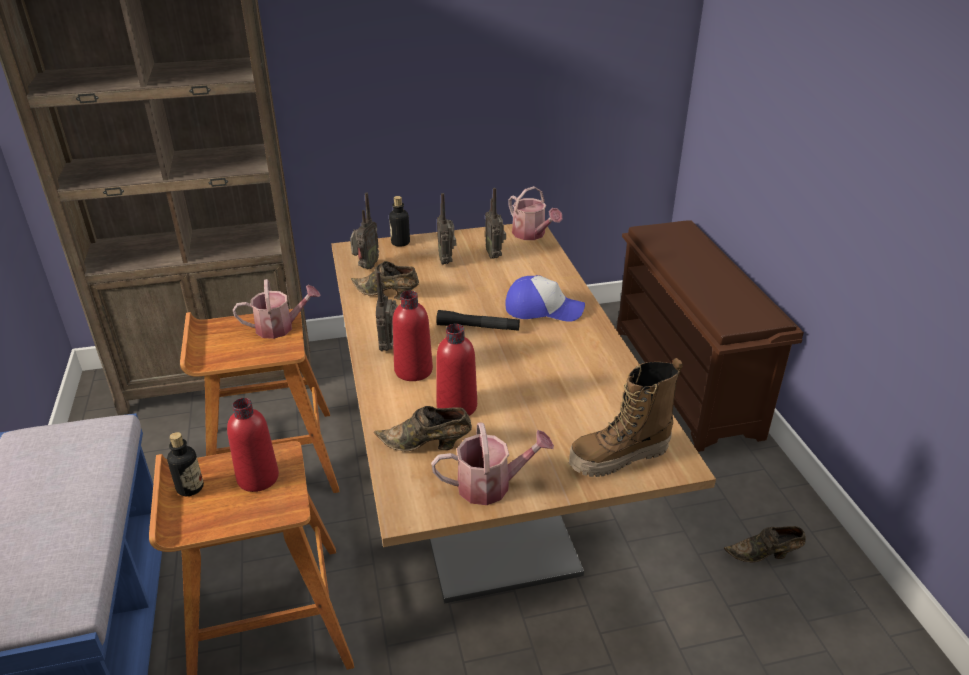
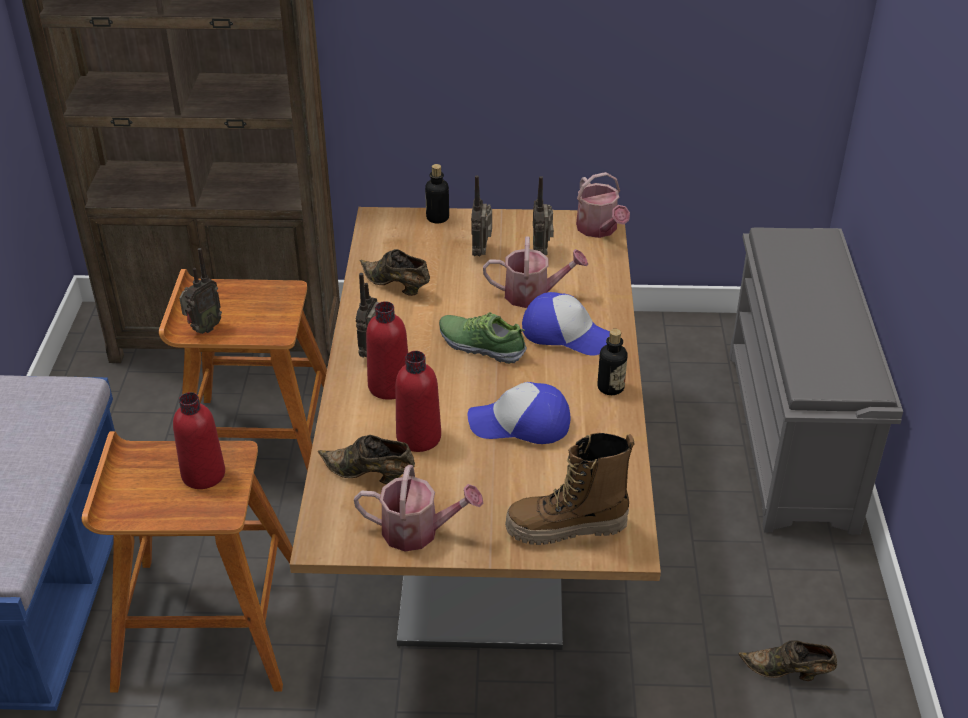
camera: 15 degrees right, 5 degrees up
bottle [167,432,204,496] -> bottle moved to [597,329,627,395]
watering can [233,279,321,339] -> watering can moved to [483,236,588,308]
radio [350,193,379,269] -> radio moved to [179,248,222,334]
black flashlight [436,310,520,331] -> shoe [439,312,527,364]
brown shoe rack [617,220,804,452] -> grey shoe rack [729,228,903,535]
none -> cap [468,382,571,444]

